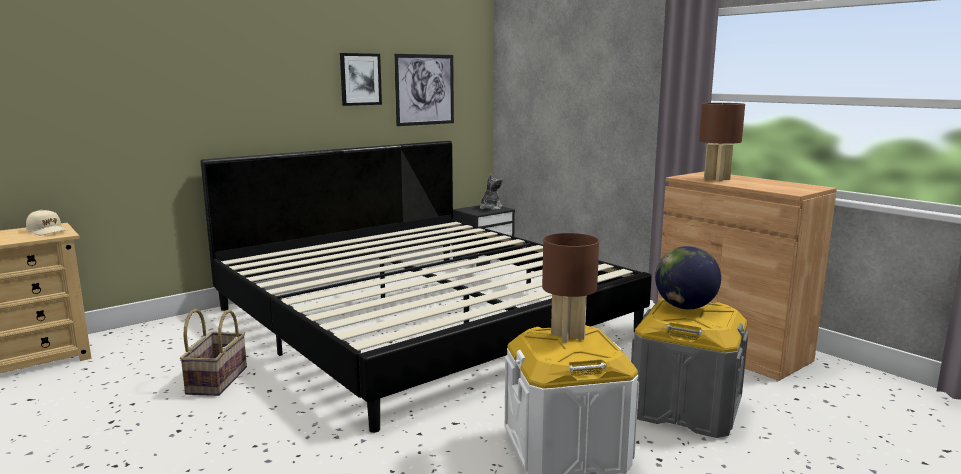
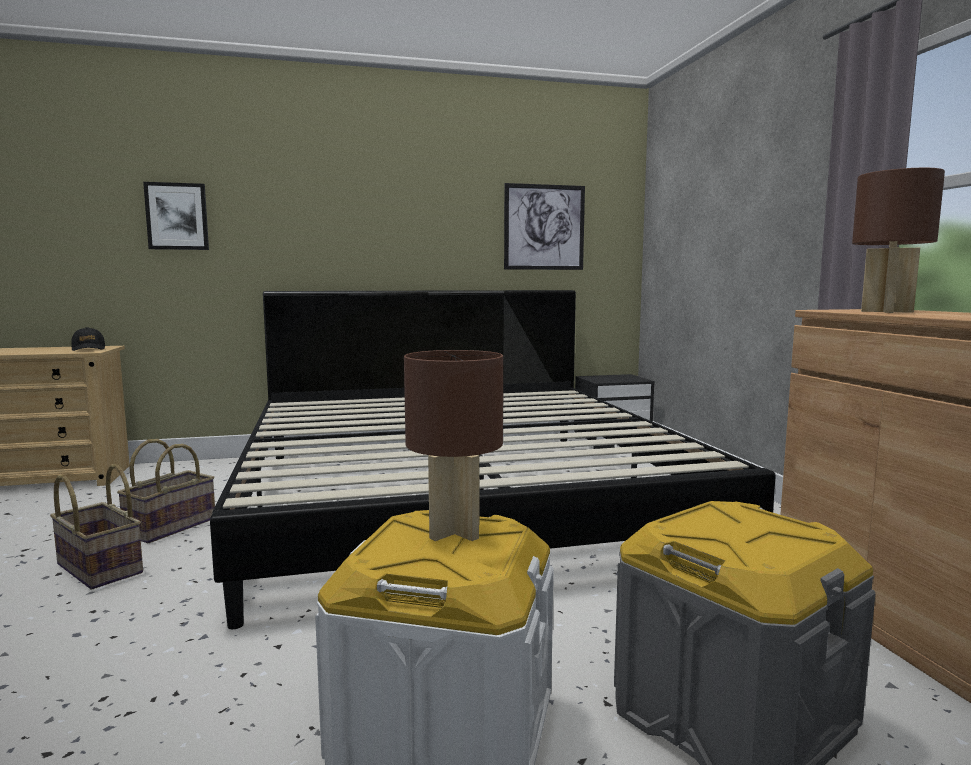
camera: 25 degrees right, 5 degrees down
beige cap [26,210,67,235] -> black cap [71,327,105,351]
picture [340,53,382,106] -> picture moved to [143,182,209,250]
plush toy [480,174,503,210] -> none
globe [655,246,721,309] -> none
none -> basket [50,464,143,589]

